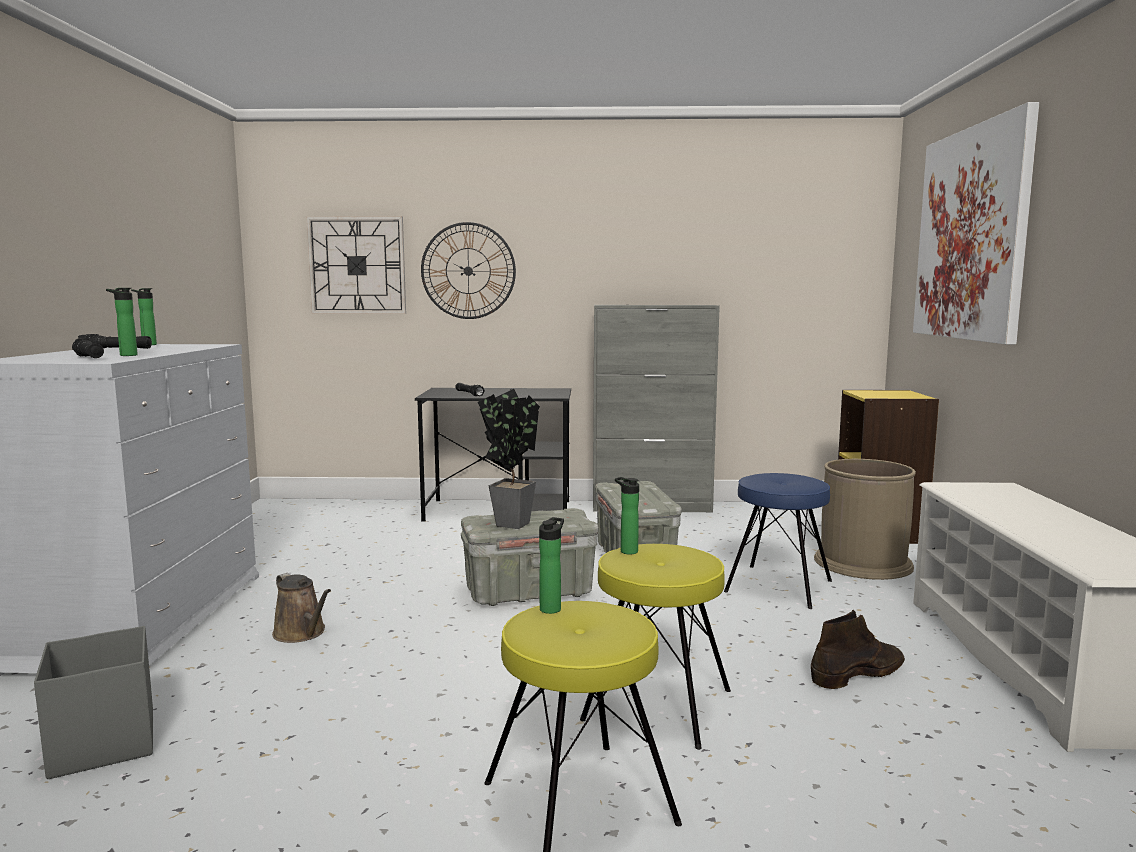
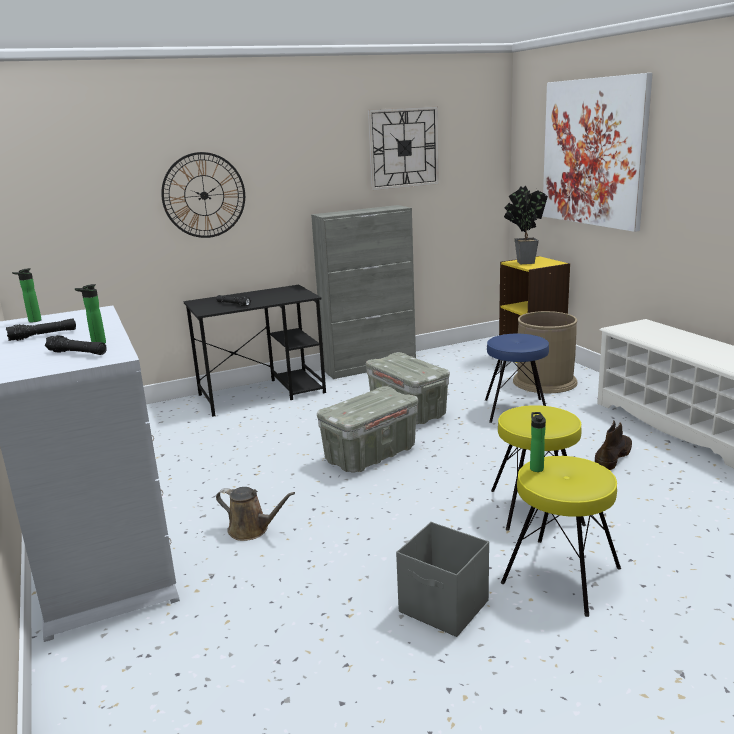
camera: 25 degrees left, 10 degrees up
grey storage box [34,626,153,779] -> grey storage box moved to [396,522,489,637]
wall clock [306,216,406,314] -> wall clock moved to [368,106,439,190]
potted plant [478,389,540,529] -> potted plant moved to [504,186,548,264]
bottle [615,477,639,555] -> none

